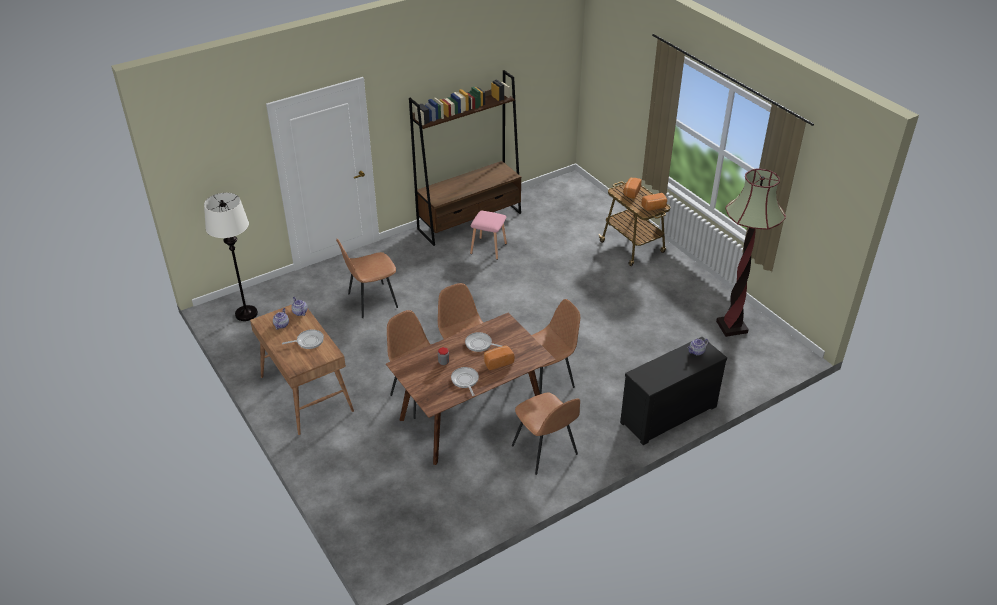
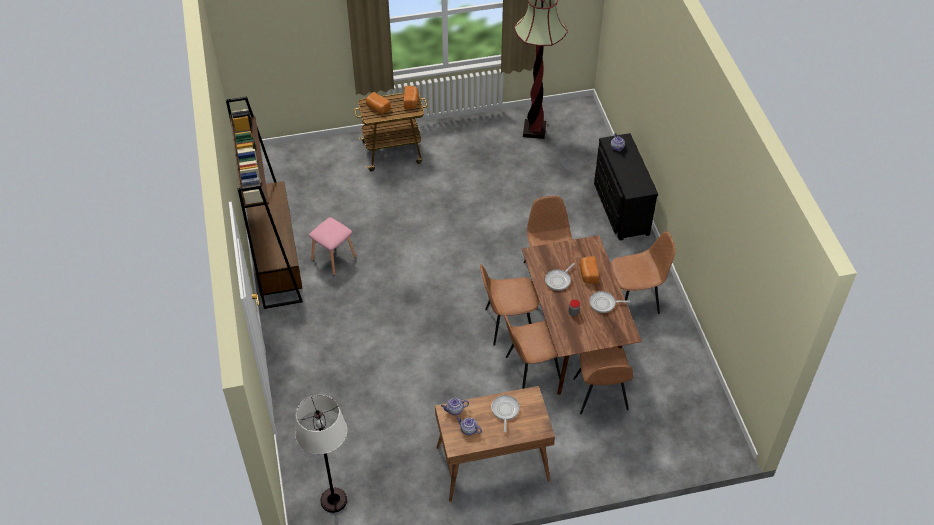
camera: 70 degrees left, 10 degrees up
brown chair [336,238,398,318] -> brown chair moved to [573,347,633,414]

